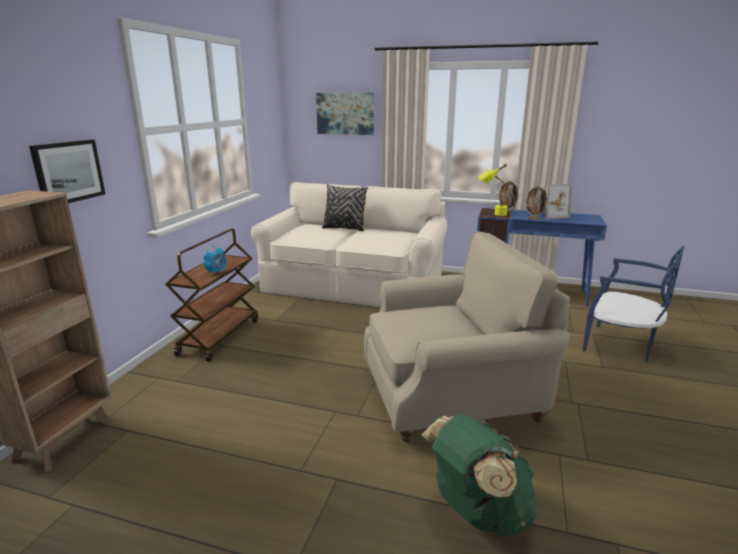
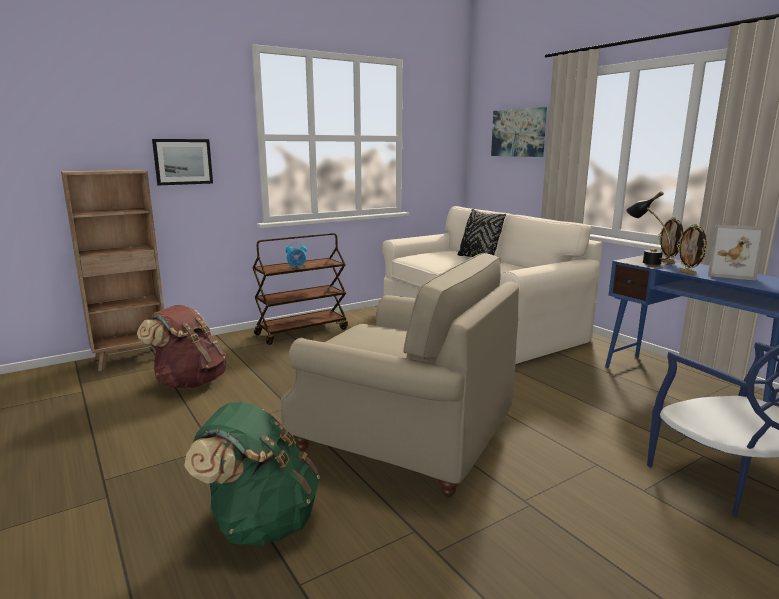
camera: 40 degrees right, 5 degrees down
yellow table lamp [478,163,515,216] -> black table lamp [626,191,671,265]
none -> brown backpack [137,305,226,388]

